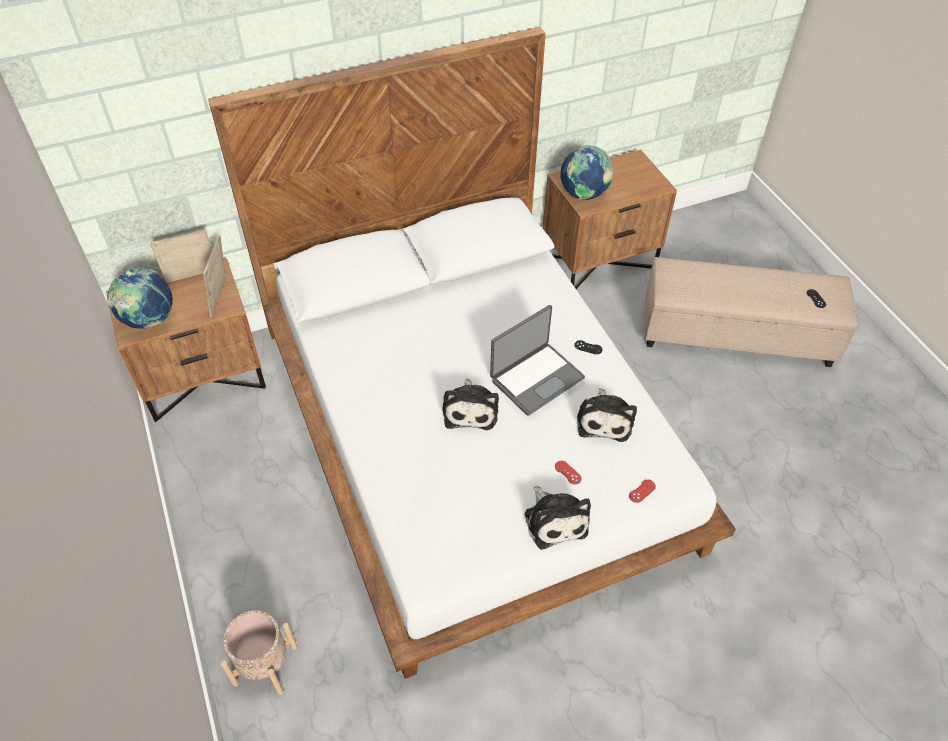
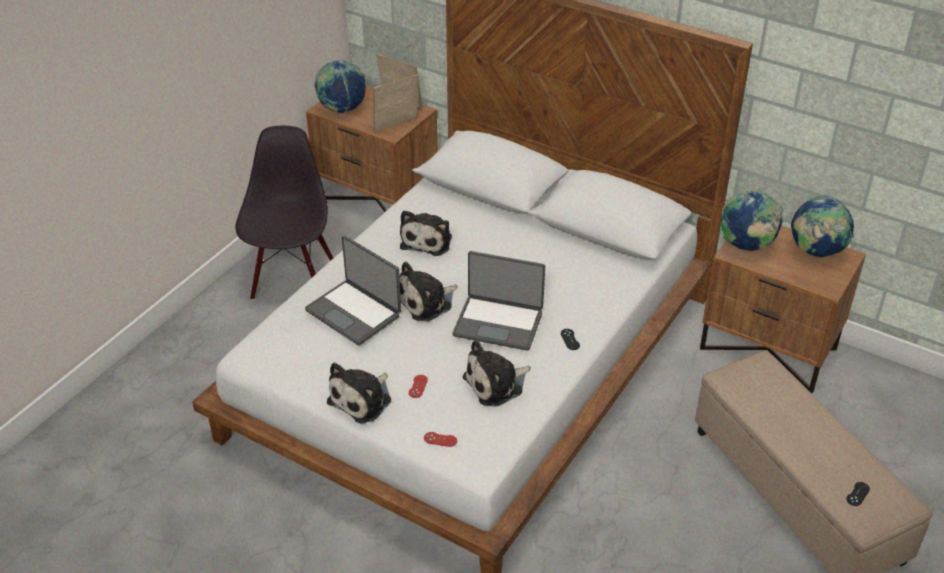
camera: 55 degrees right, 10 degrees down
beige planter [221,610,297,695] -> none
none -> black chair [236,126,333,300]
none -> laptop [305,235,401,345]
none -> plush toy [400,210,452,256]
none -> globe [791,195,854,257]

